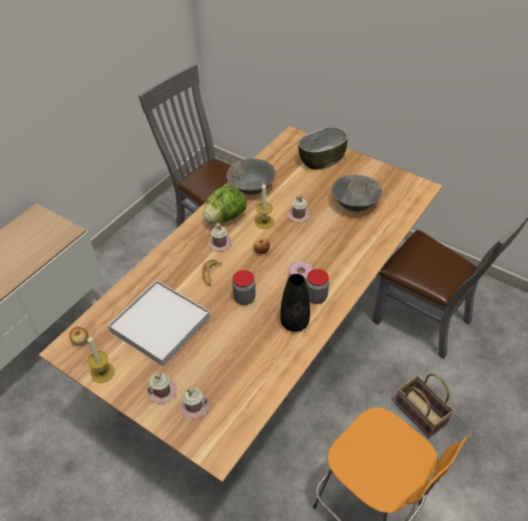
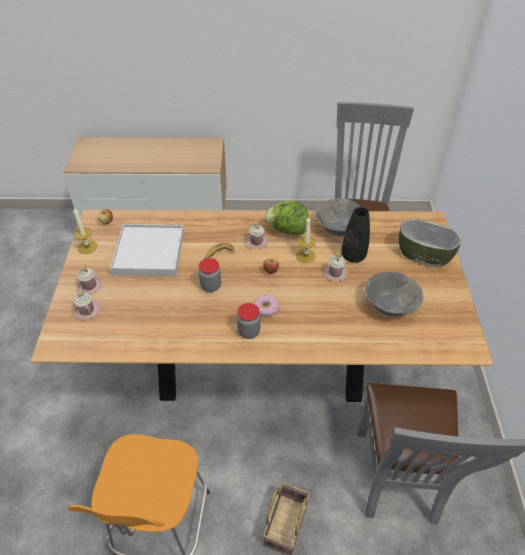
camera: 55 degrees right, 0 degrees up
black vase [280,274,310,332] -> black vase moved to [341,207,370,263]

